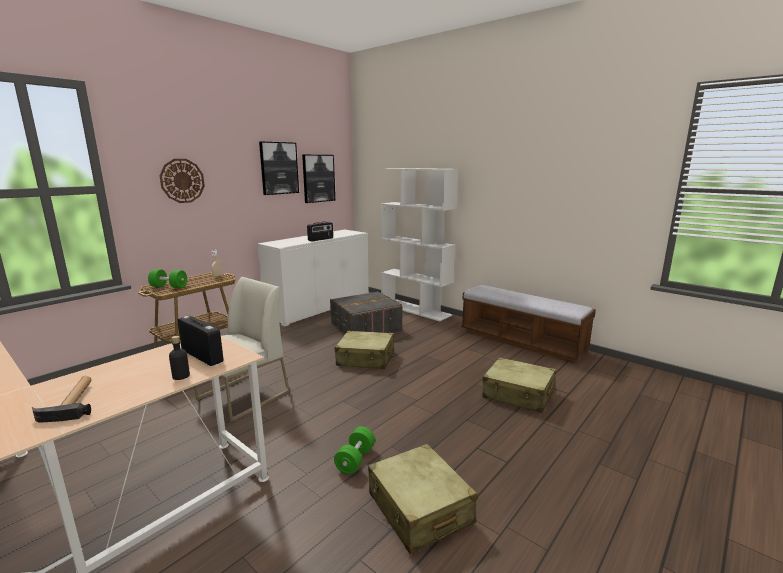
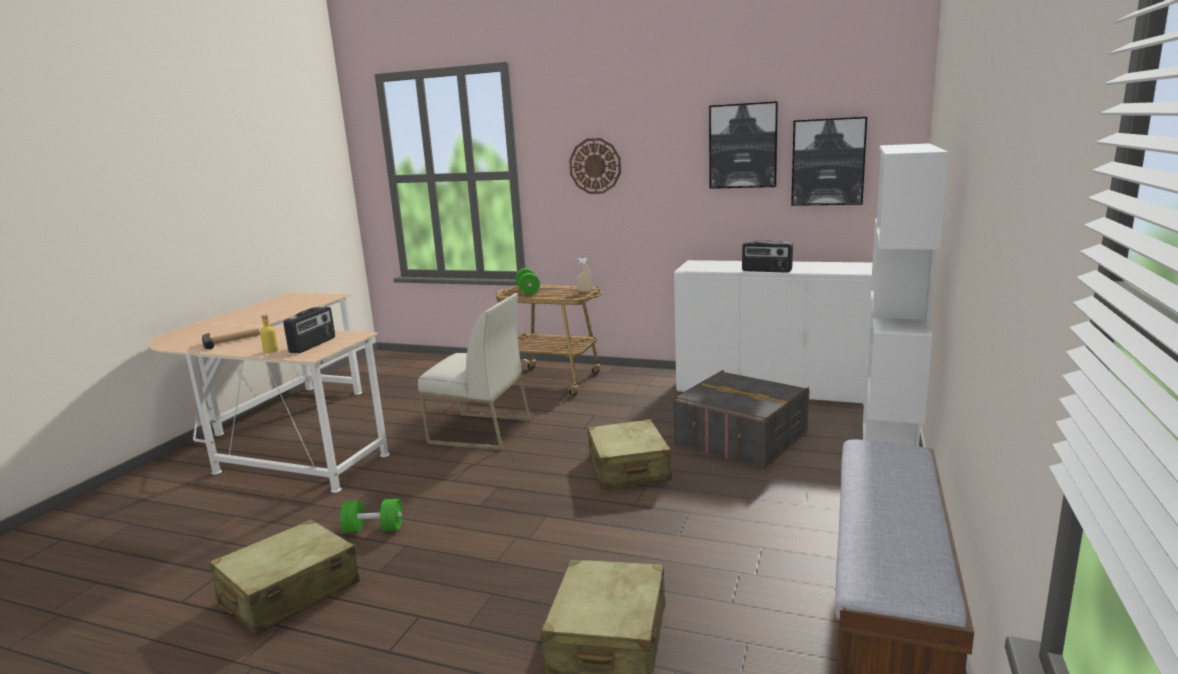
camera: 70 degrees right, 0 degrees up
black bottle [169,336,190,380] -> yellow bottle [260,315,278,353]

